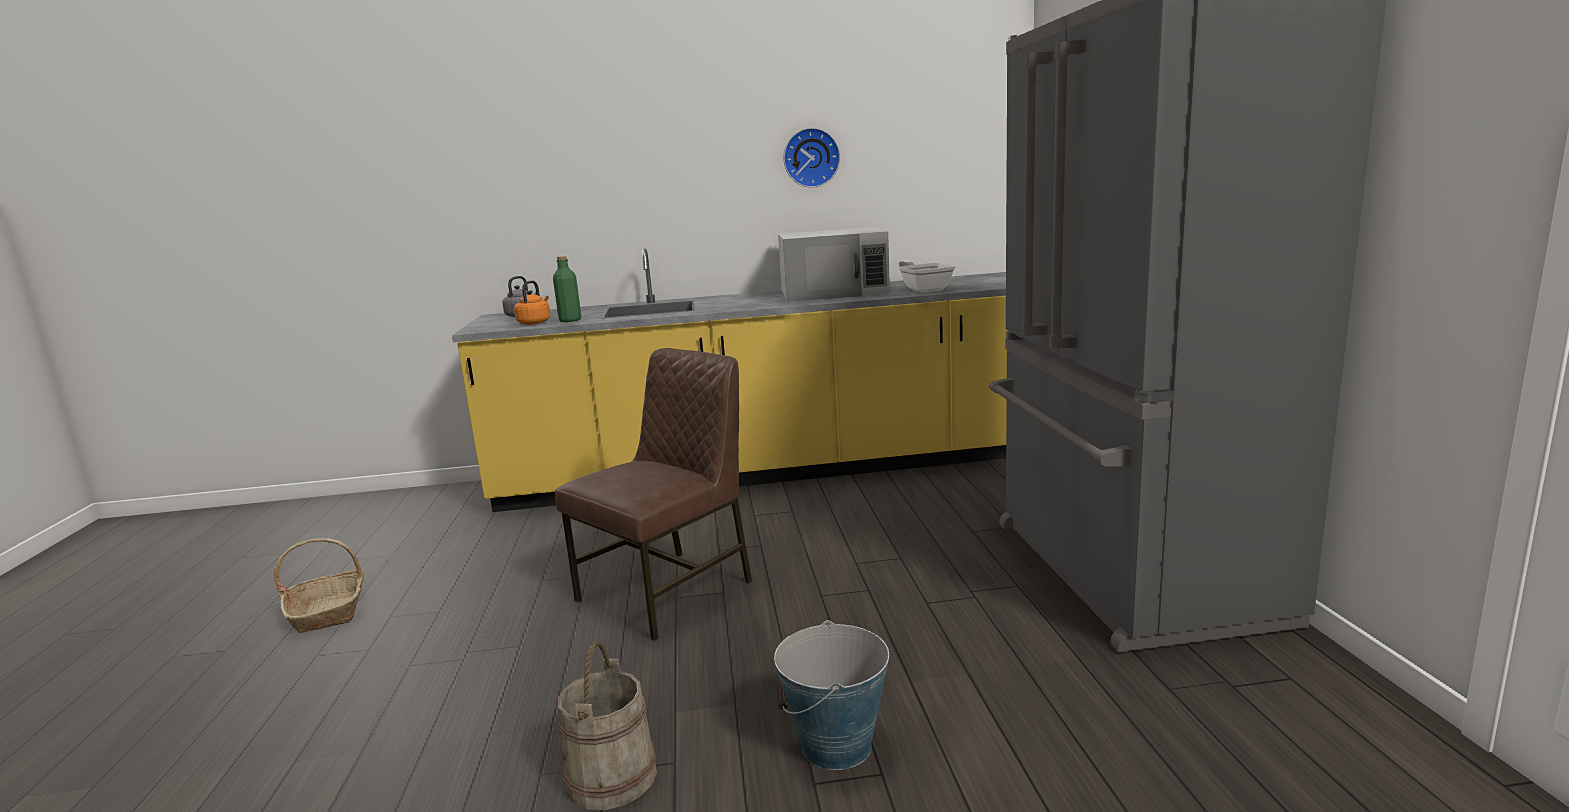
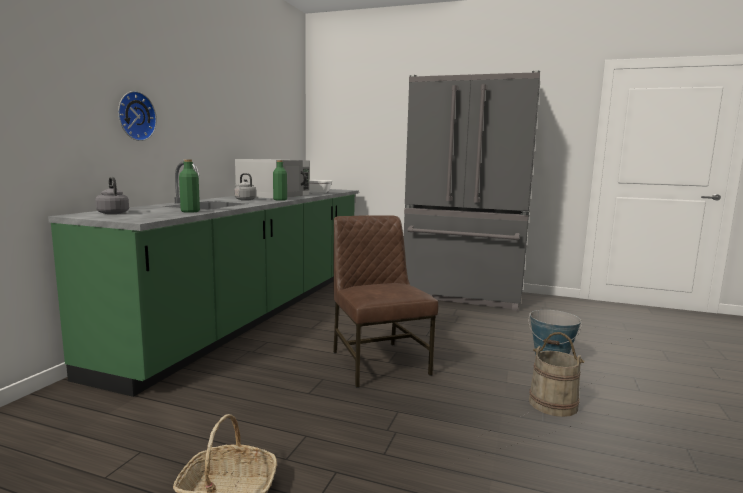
camera: 65 degrees left, 5 degrees down
yellow counter [452,249,1008,512] -> green counter [48,161,359,397]
orange kettle [514,280,550,325] -> none
wall clock [783,128,840,188] -> wall clock moved to [118,91,157,141]
none -> grey kettle [234,173,257,201]
none -> green bottle [273,160,287,201]

